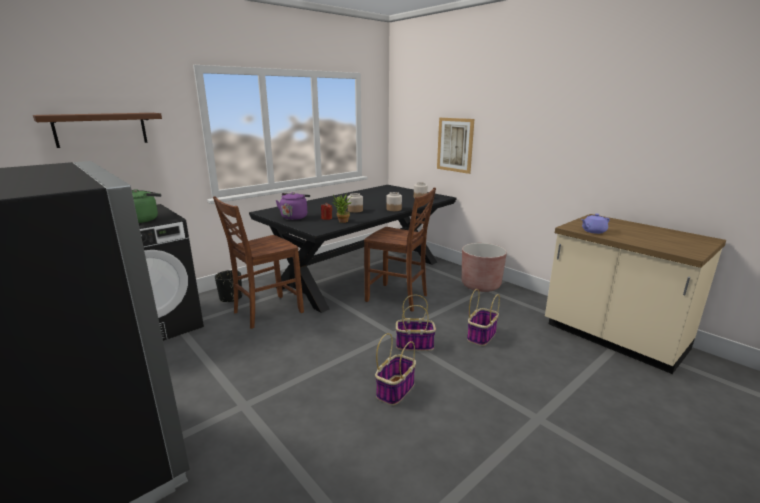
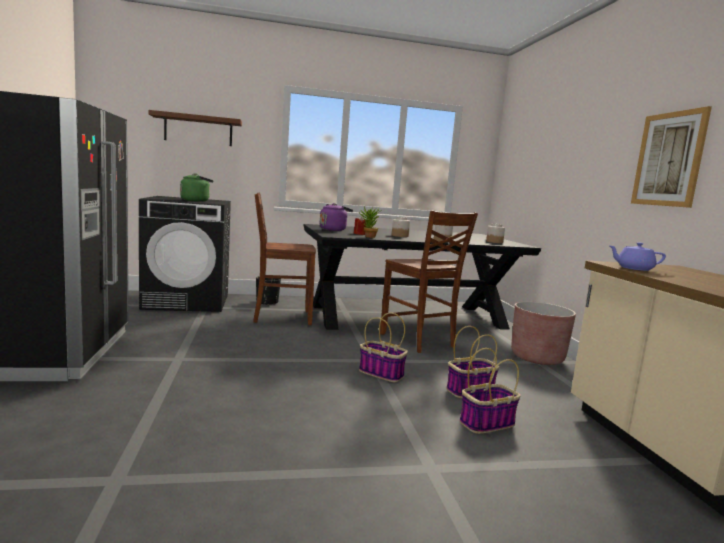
camera: 30 degrees right, 10 degrees down
basket [375,333,416,405] -> basket moved to [460,348,521,434]
picture [437,118,474,174] -> picture moved to [631,106,712,208]

